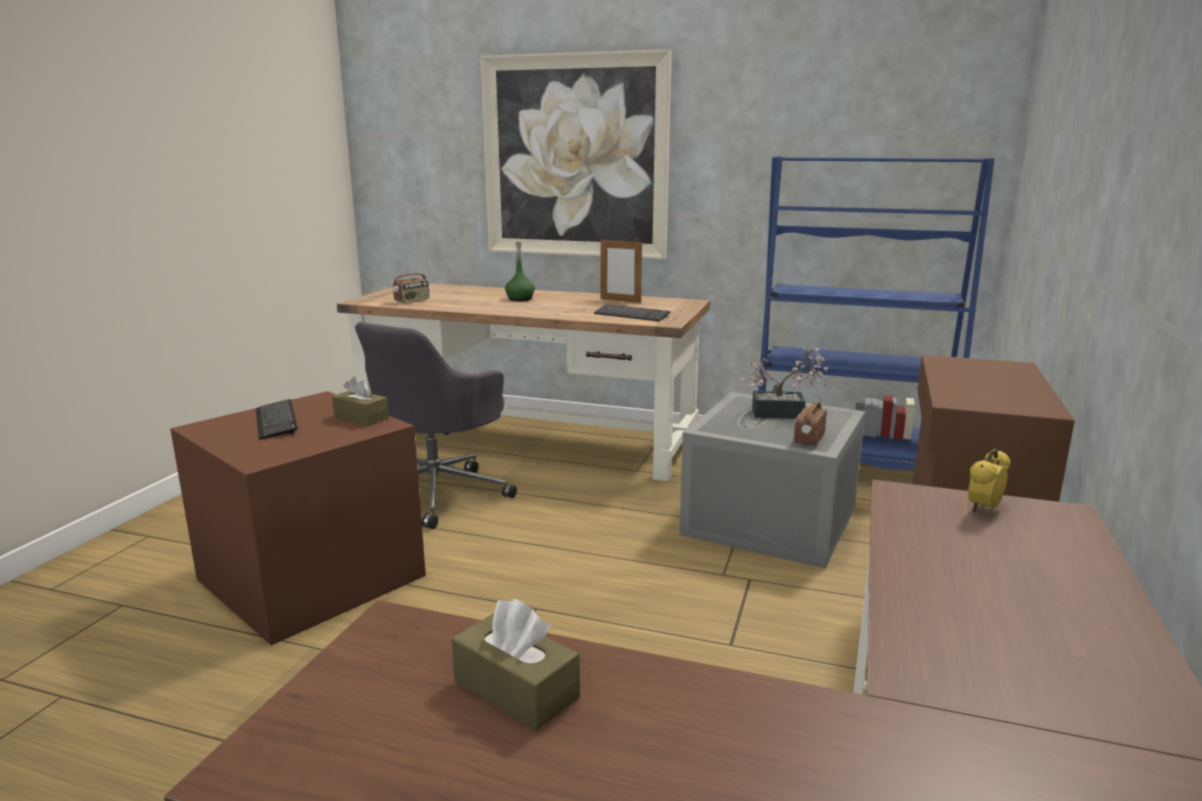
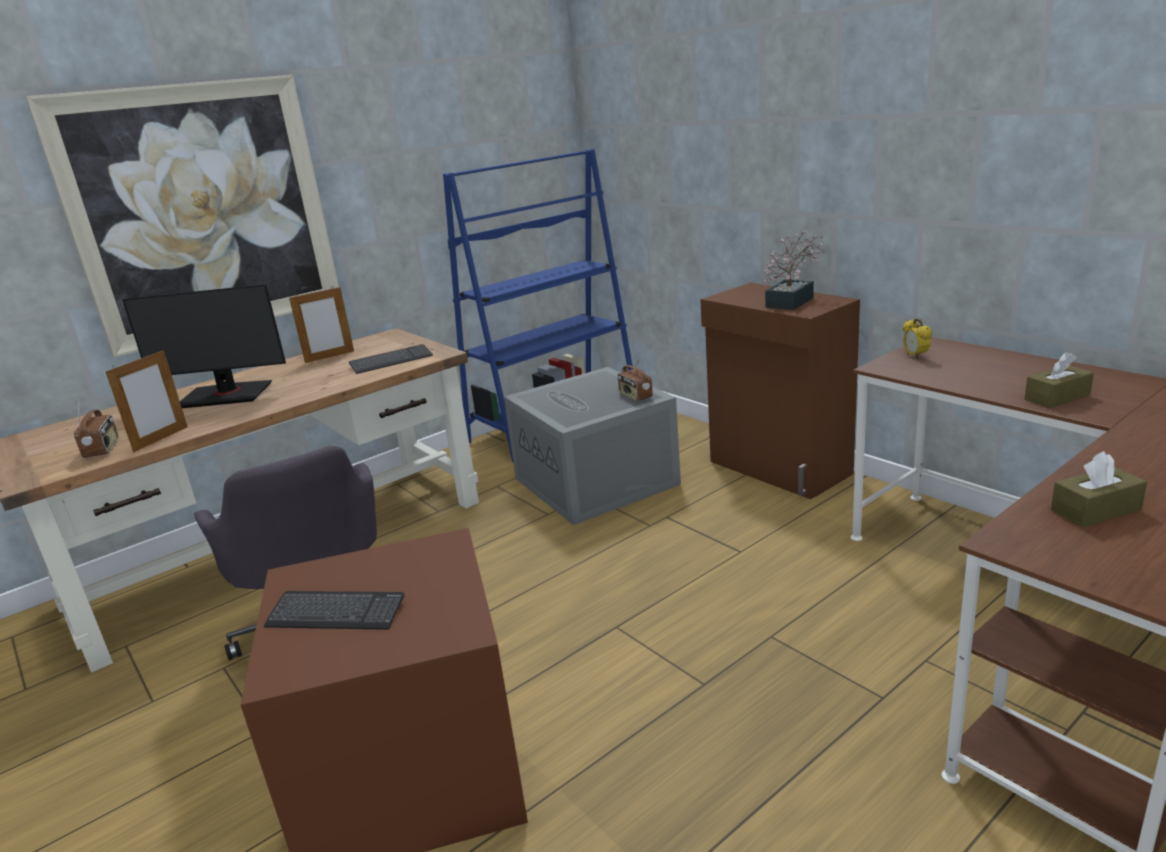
camera: 55 degrees left, 5 degrees up
brown tissue box [332,376,389,426] -> brown tissue box moved to [1025,352,1094,408]
green bottle [505,241,535,301] -> monitor [122,284,286,408]
potted plant [741,348,828,419] -> potted plant moved to [763,230,825,310]
none -> picture frame [105,350,188,452]

